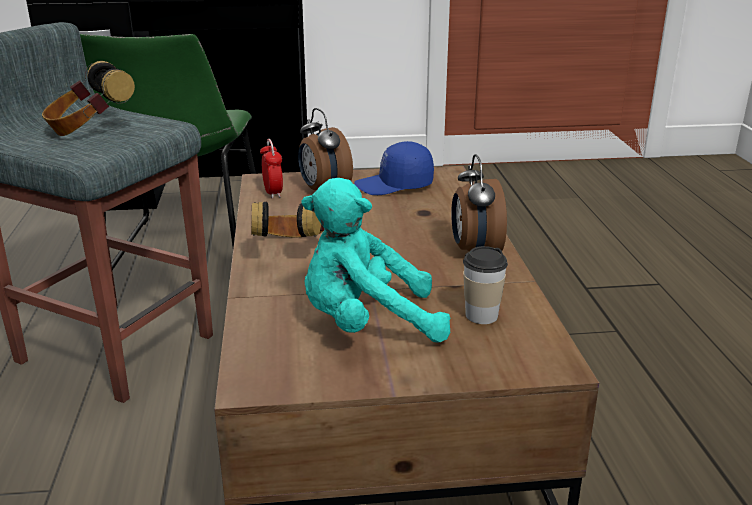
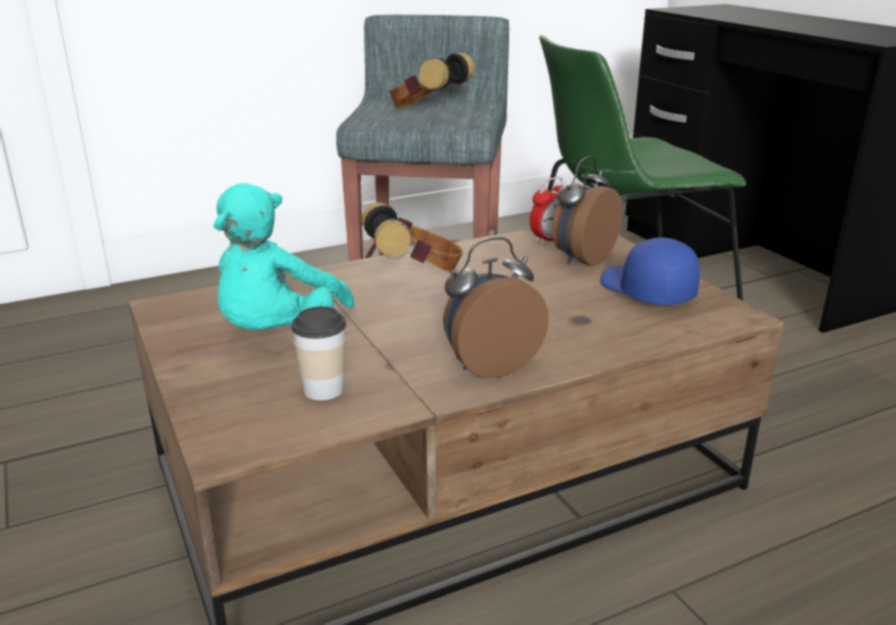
camera: 70 degrees right, 0 degrees up
turquoise plush toy [302,178,450,342] -> turquoise plush toy turned 135 degrees counterclockwise [213,183,354,330]

